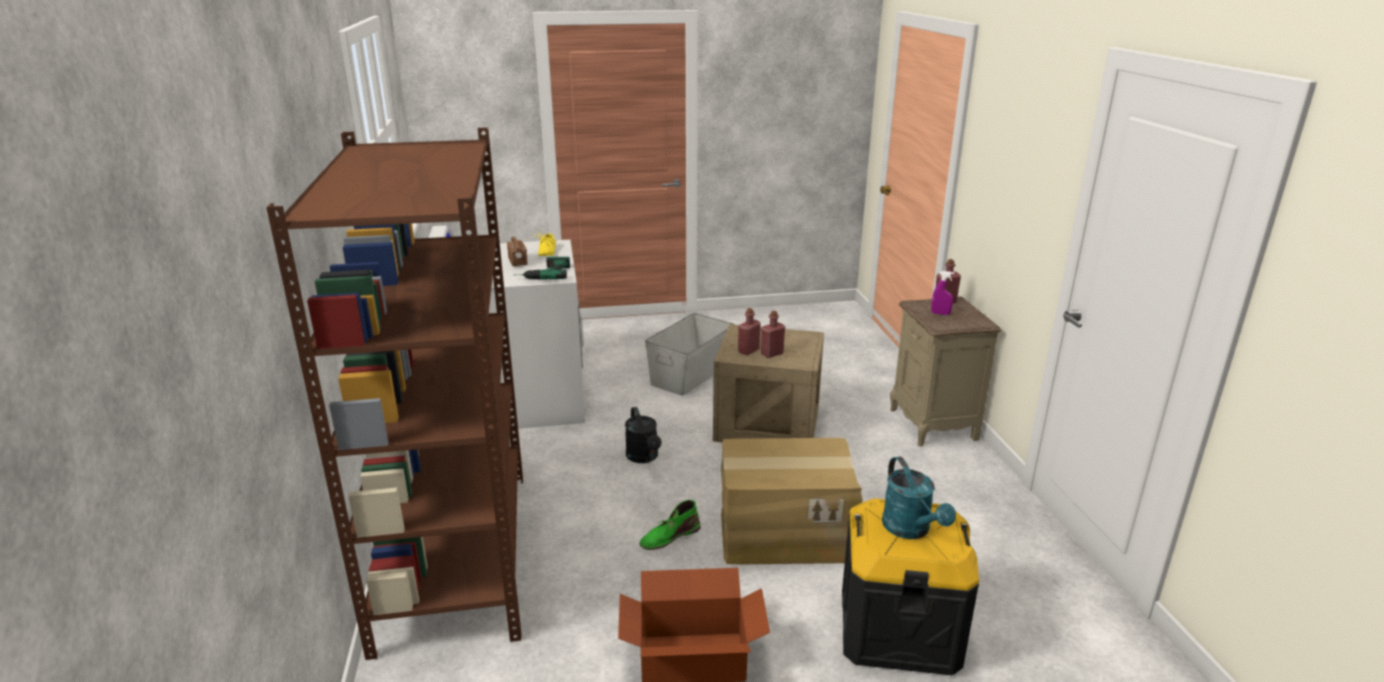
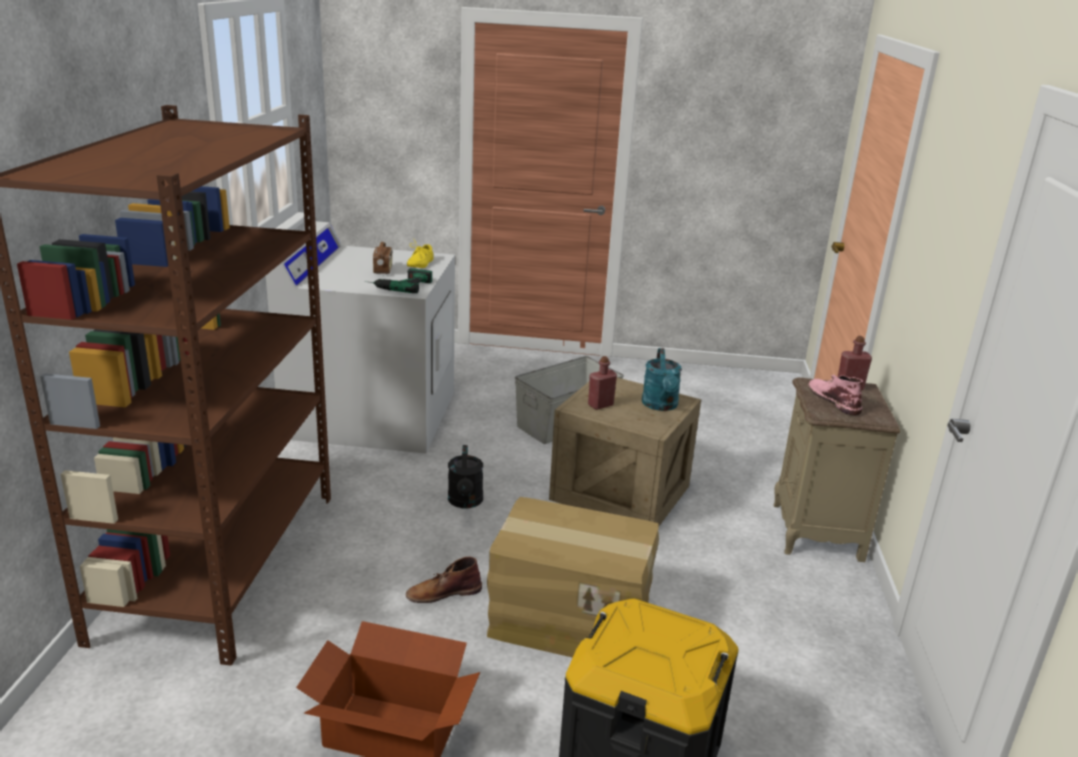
camera: 15 degrees right, 0 degrees up
green boot [639,500,701,550] -> brown boot [406,556,482,603]
red bottle [761,311,785,358] -> none
turquoise watering can [882,457,956,539] -> turquoise watering can moved to [642,348,682,411]
purple spray bottle [931,271,954,315] -> pink boot [809,375,863,415]

